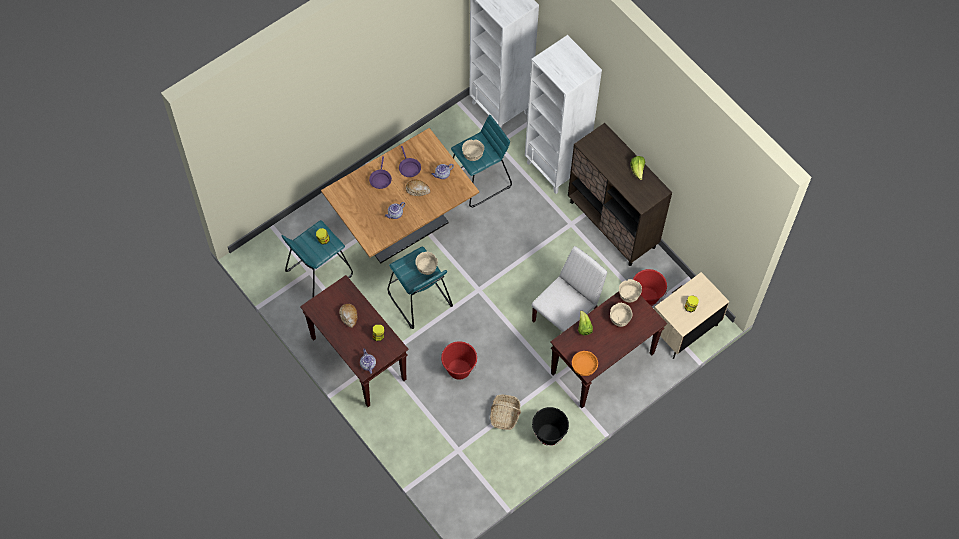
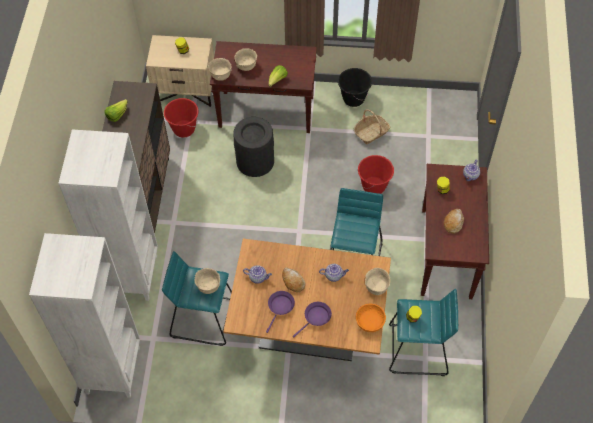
camera: 135 degrees left, 5 degrees down
beige bowl [415,252,438,275] -> beige bowl moved to [365,268,391,295]
white chair [531,246,607,332] -> black trash can [233,117,274,177]
orange bowl [572,351,598,376] -> orange bowl moved to [356,304,386,332]

